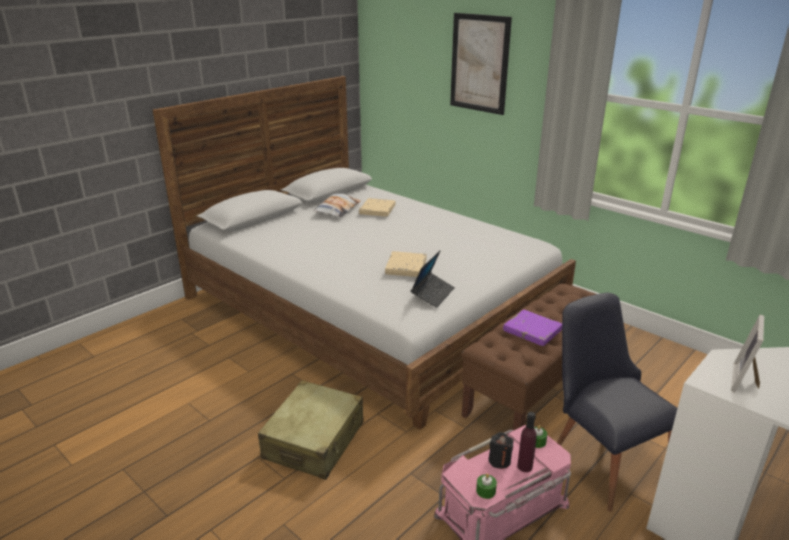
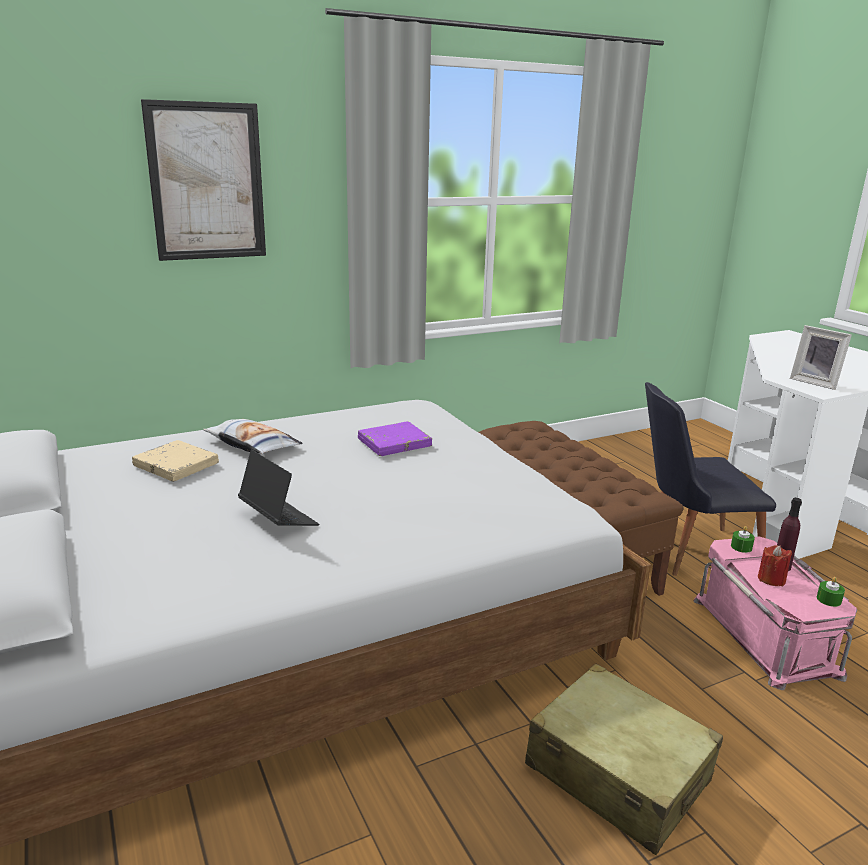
camera: 70 degrees left, 5 degrees down
pillow [313,193,361,217] -> pillow moved to [203,419,302,454]
beige book [385,251,427,277] -> none
laptop [411,250,455,308] -> laptop moved to [238,450,319,526]
black candle [489,432,514,469] -> red candle [758,545,792,586]
purple book [503,309,562,346] -> purple book moved to [358,421,432,456]

